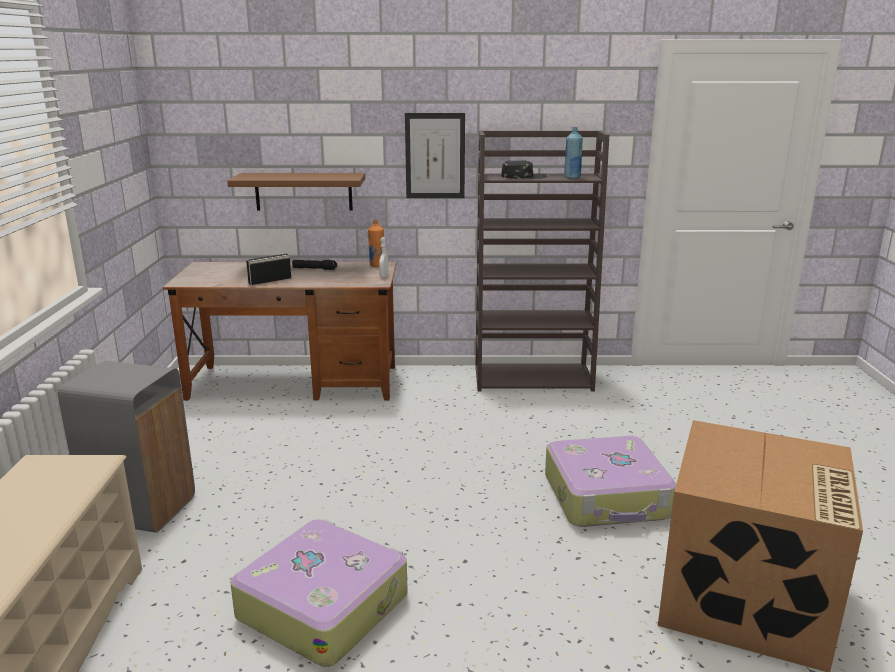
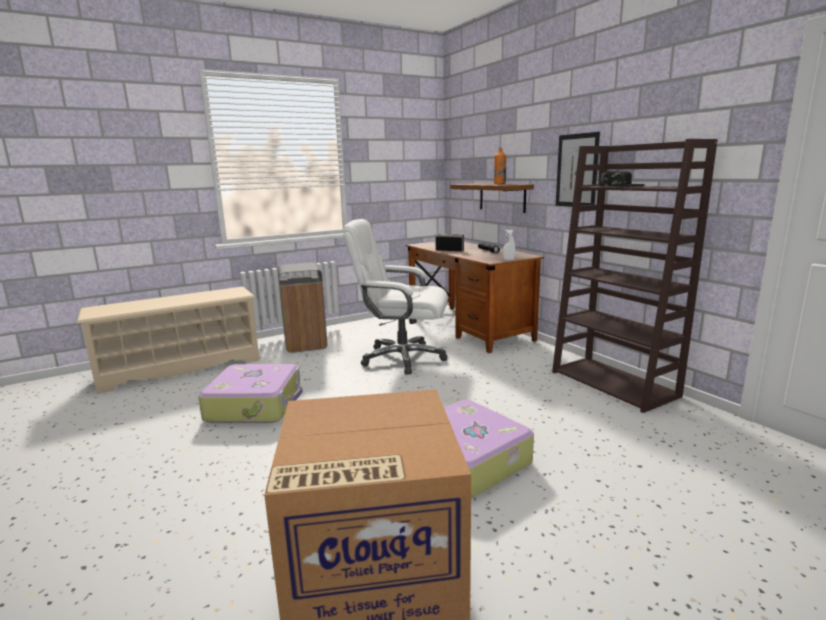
camera: 60 degrees right, 5 degrees down
orange bottle [368,219,384,267] -> orange bottle moved to [494,148,506,184]
blue bottle [564,127,583,179] -> none
none -> white office chair [343,219,448,374]

